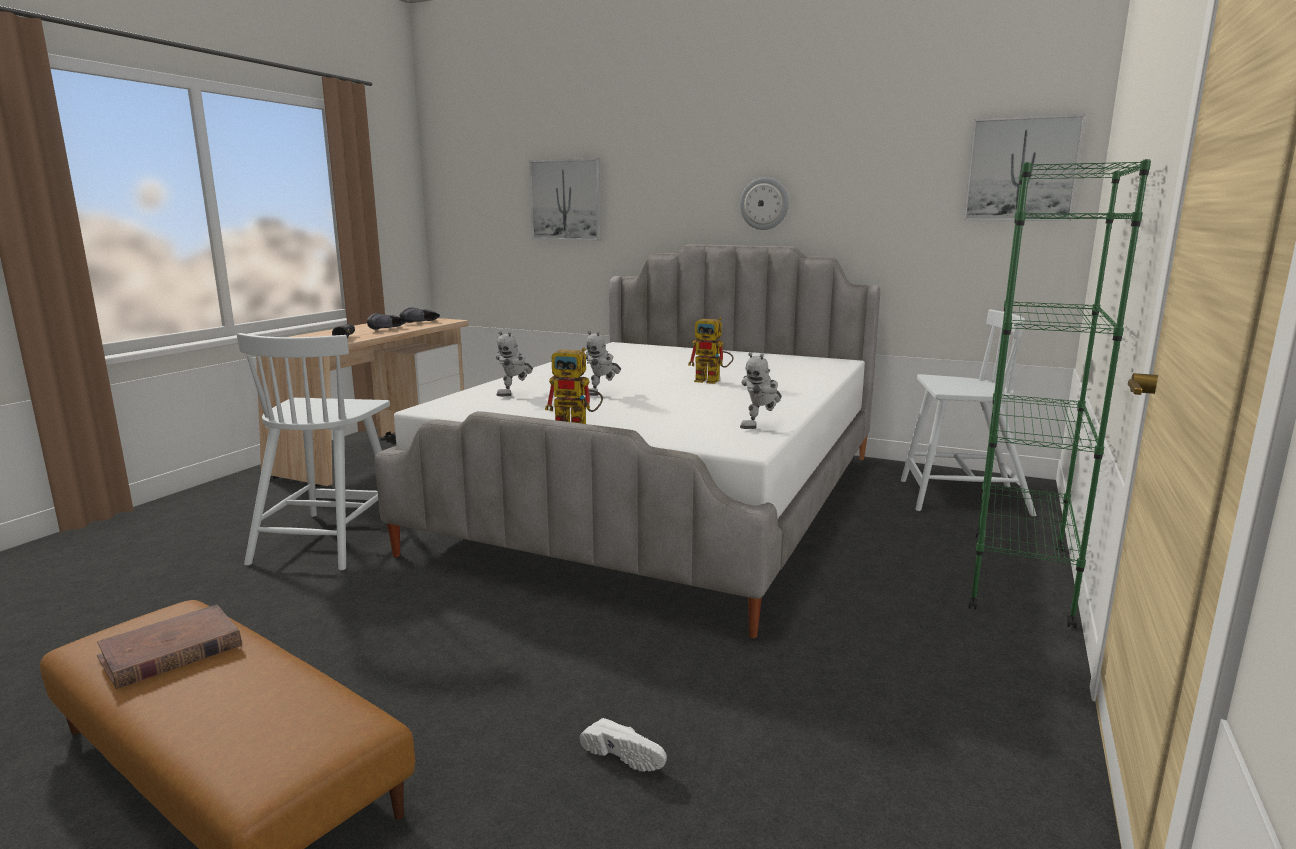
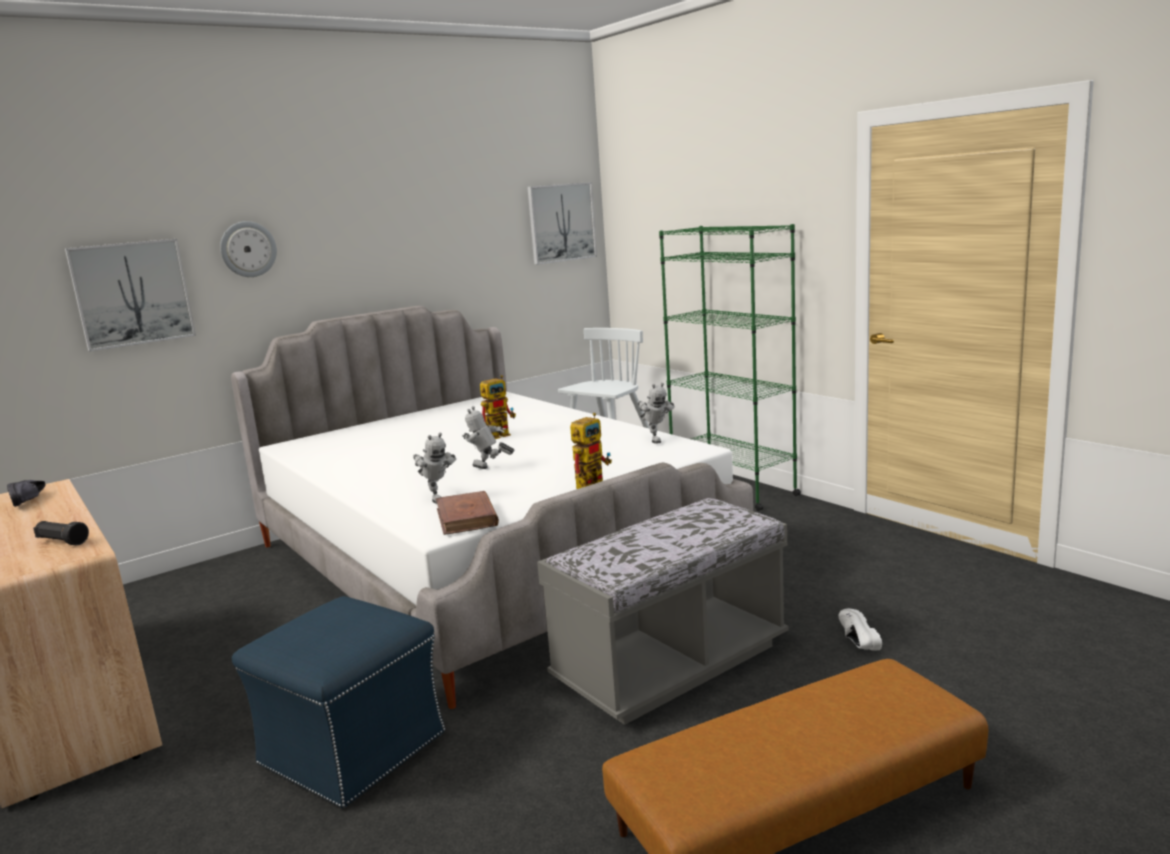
camera: 60 degrees left, 0 degrees up
brown book [97,604,242,689] -> brown book moved to [436,491,499,535]
white chair [237,333,390,570] -> blue ottoman [231,596,445,808]
black shoe [367,313,407,330] -> none
white shoe [580,718,667,772] -> white shoe turned 75 degrees counterclockwise [838,608,882,650]
toy robot [584,330,621,396] -> toy robot turned 135 degrees clockwise [462,406,514,469]
wall clock [740,177,789,230] -> wall clock moved to [220,221,277,277]
none -> grey bench [537,498,789,725]

